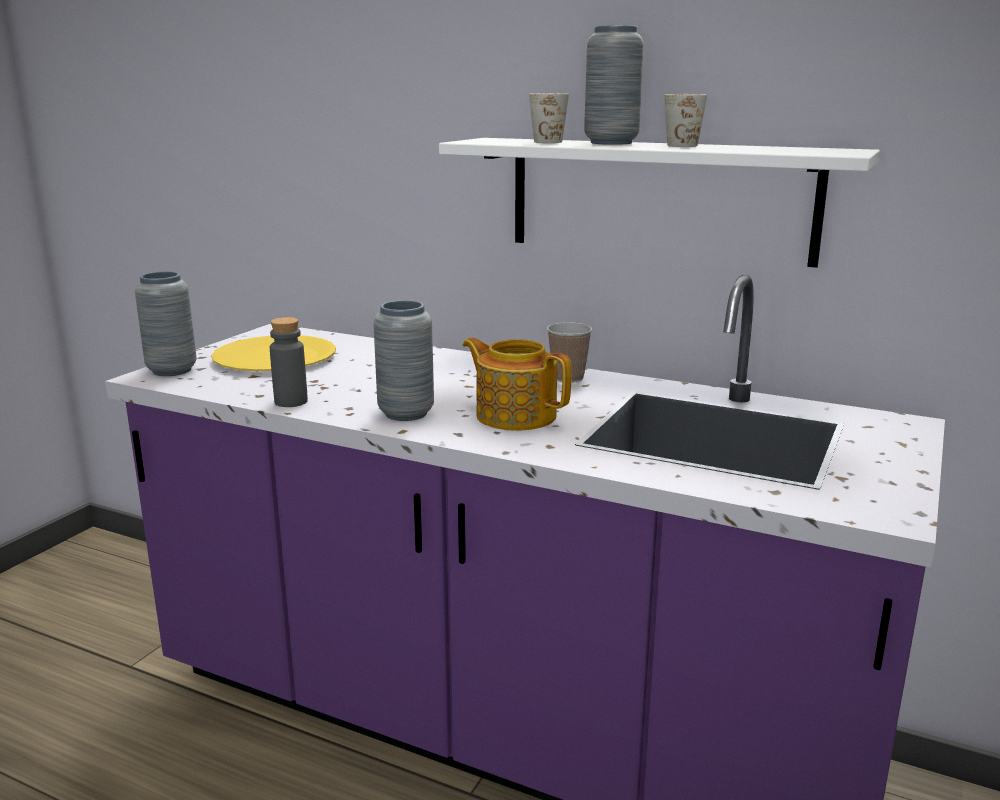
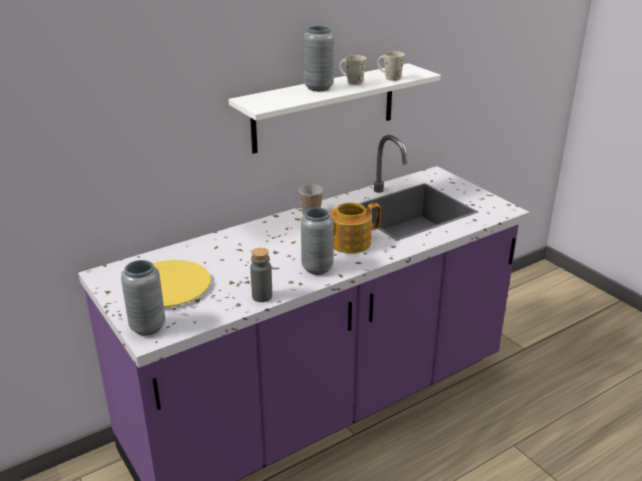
camera: 60 degrees left, 10 degrees up
white mug [529,93,569,143] -> white mug moved to [377,51,405,81]

